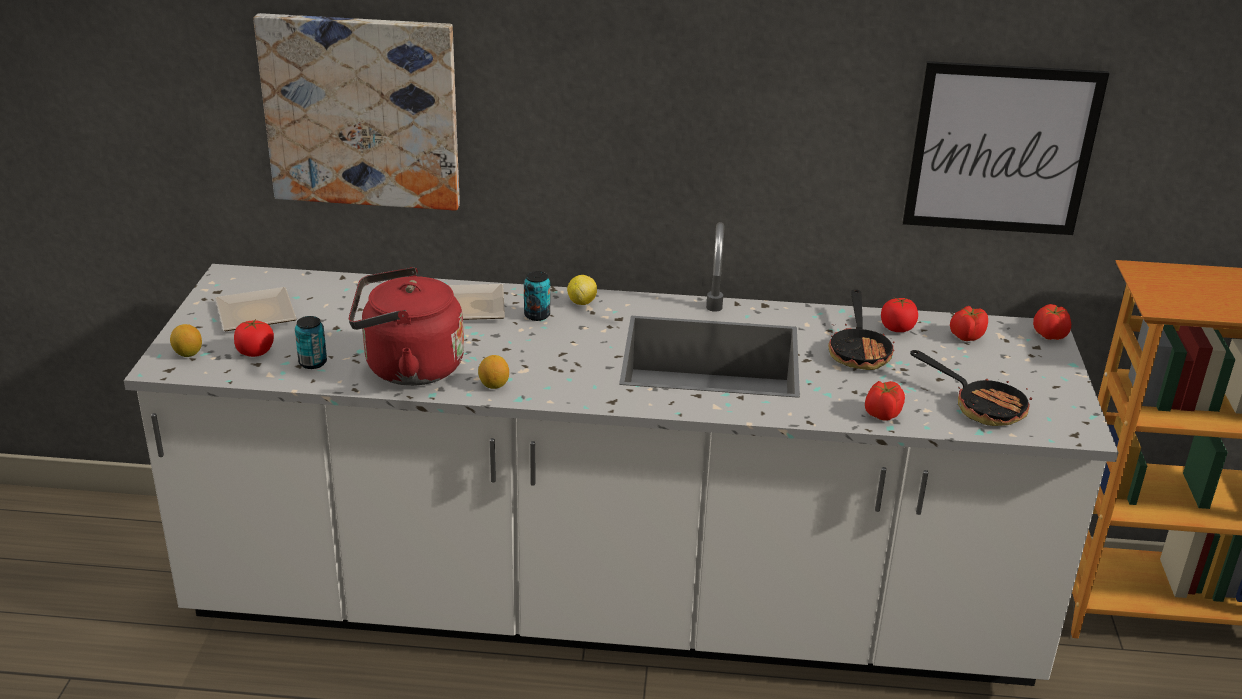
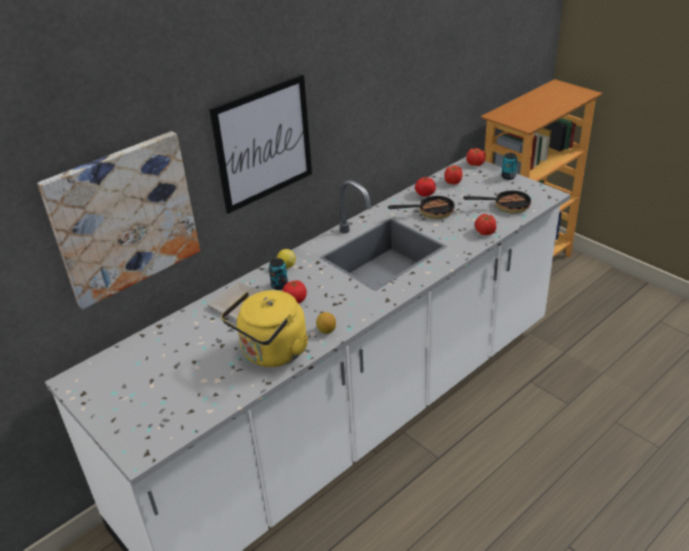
camera: 45 degrees left, 5 degrees up
lemon [170,324,202,357] -> none
plate [215,287,297,331] -> none
tomato [234,319,274,357] -> tomato moved to [283,280,307,303]
can [295,316,327,369] -> can moved to [502,153,517,180]
red kettle [349,267,464,386] -> yellow kettle [221,290,308,367]
frying pan [828,289,895,370] -> frying pan turned 60 degrees counterclockwise [388,195,455,219]
picture [902,61,1109,235] -> picture moved to [209,74,312,214]

